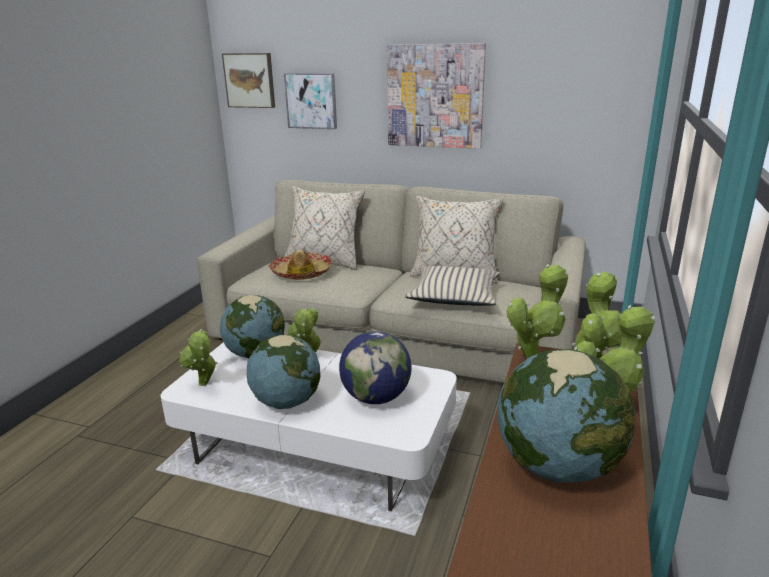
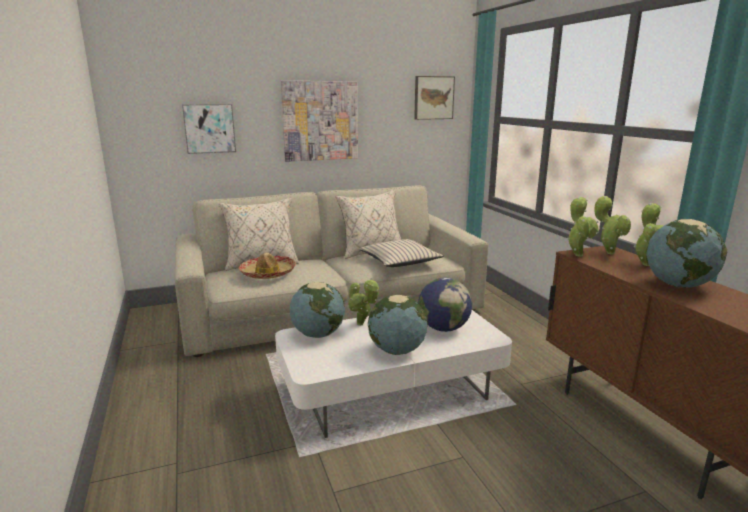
camera: 40 degrees left, 5 degrees down
potted plant [179,329,218,386] -> none
picture [222,53,275,108] -> picture moved to [414,76,455,120]

